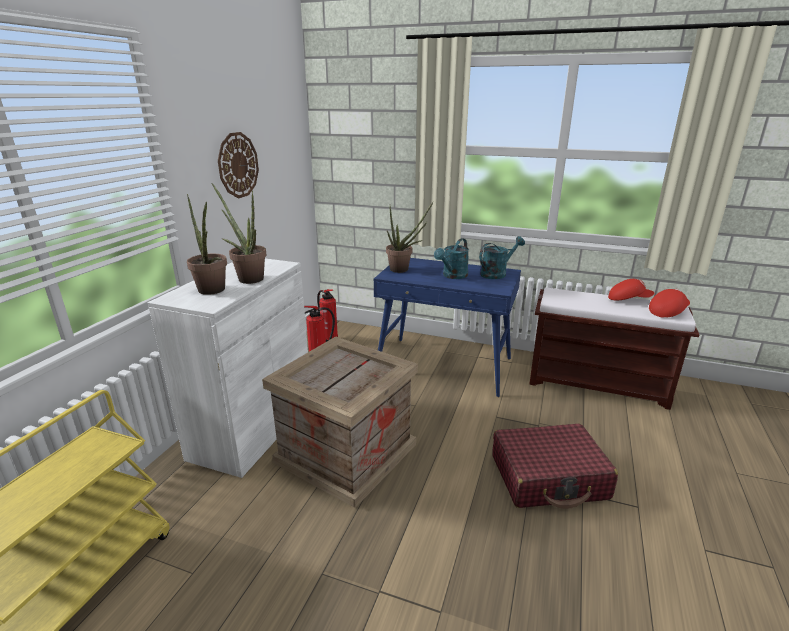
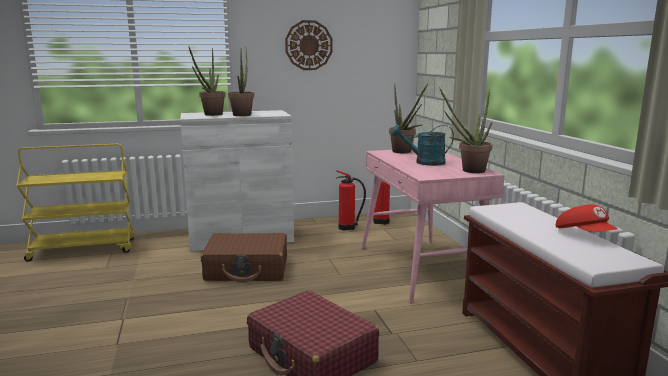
camera: 55 degrees right, 10 degrees down
crate [262,336,418,508] -> brown suitcase [201,233,287,283]
blue desk [374,258,521,397] -> pink desk [362,149,505,303]
turquoise watering can [479,236,525,279] -> potted plant [439,87,492,173]
red cap [649,289,690,318] -> none

